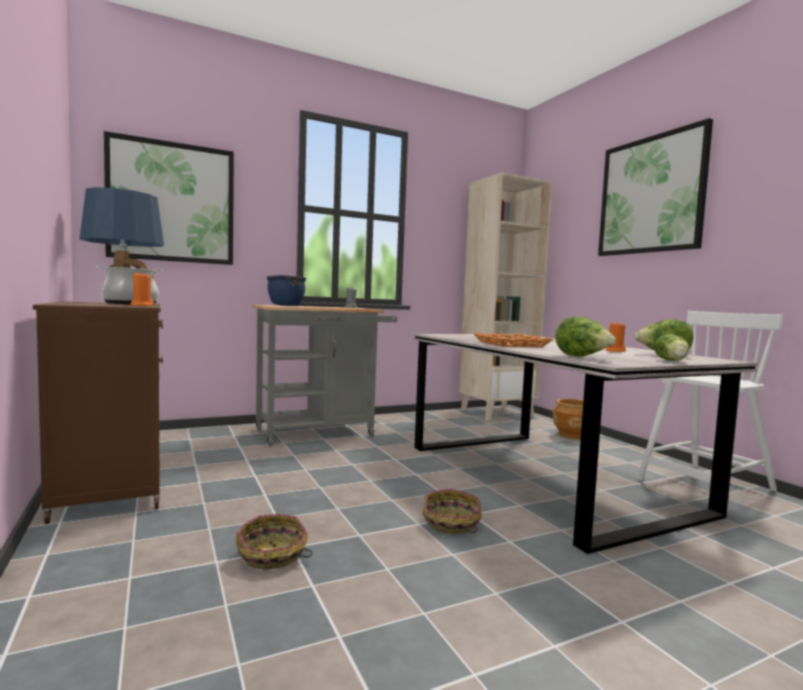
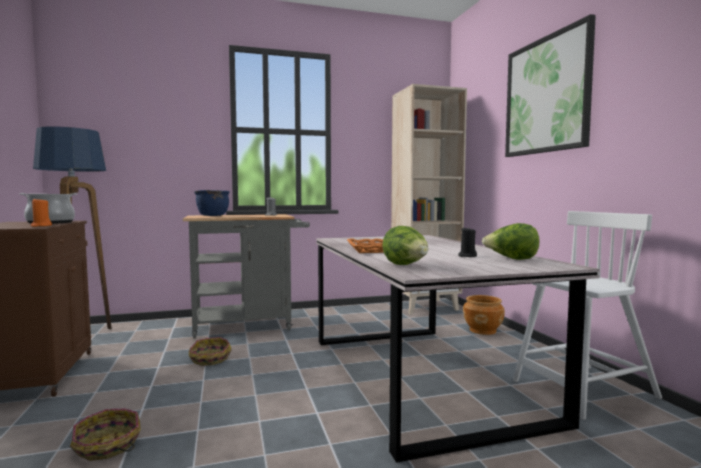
camera: 10 degrees right, 0 degrees up
picture [104,131,234,265] -> none
basket [422,489,482,534] -> basket moved to [189,337,231,366]
orange candle [605,321,626,352] -> black candle [458,226,477,257]
lettuce [654,334,689,361] -> none

